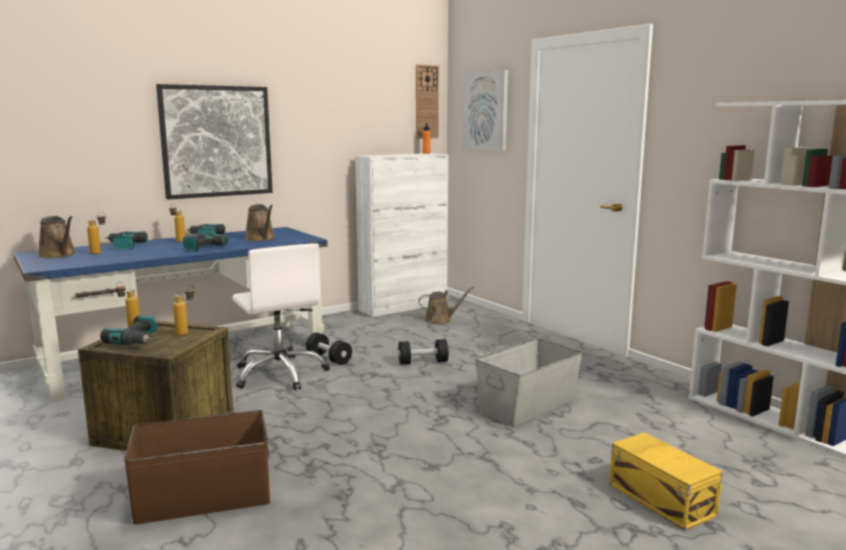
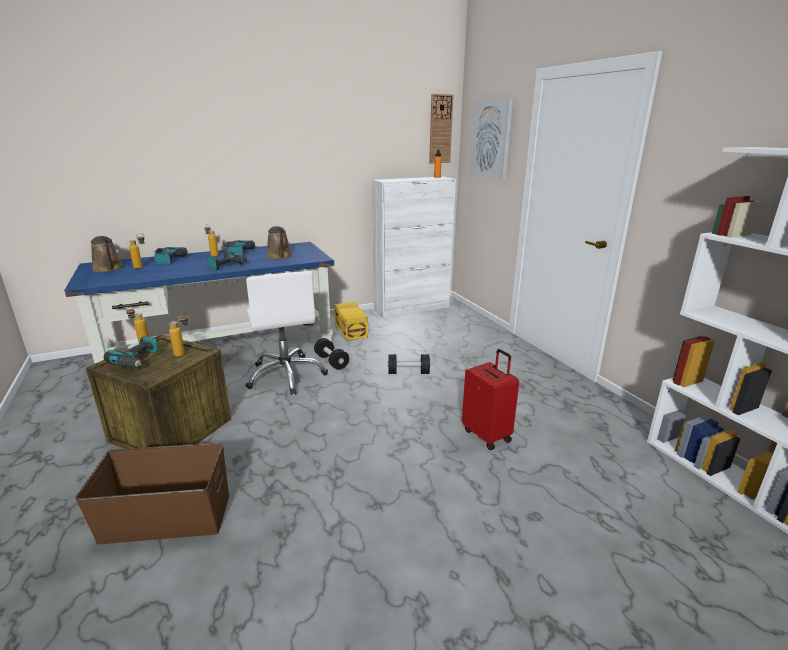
camera: 10 degrees right, 10 degrees up
picture [156,84,273,200] -> none
brown watering can [418,287,474,324] -> none
grey storage box [475,338,583,427] -> red suitcase [462,349,519,450]
yellow storage box [609,432,723,531] -> yellow storage box moved to [334,302,368,341]

